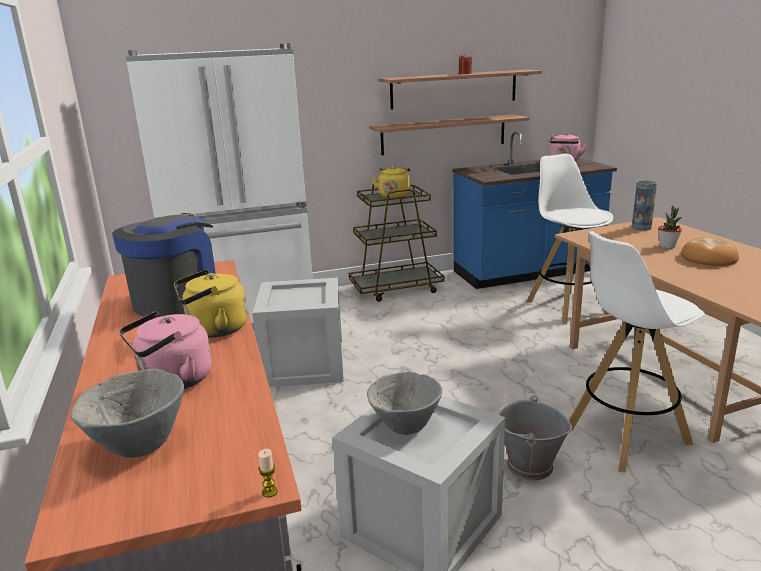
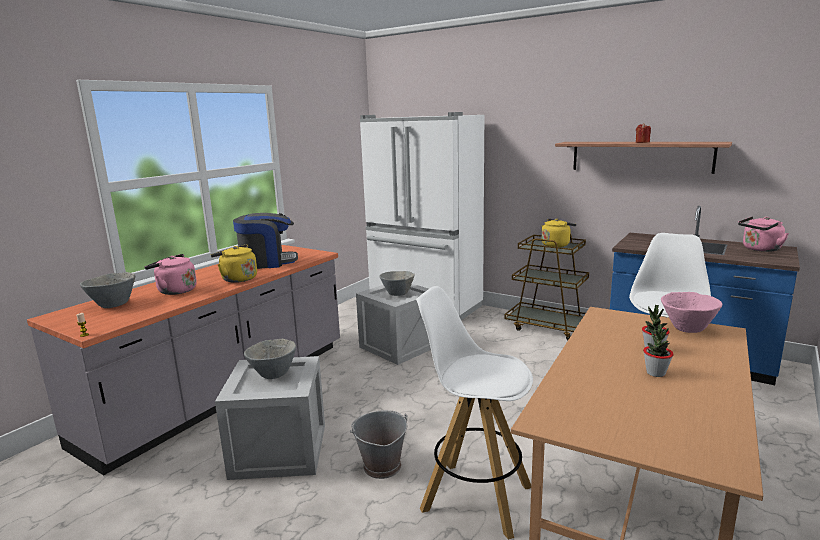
camera: 50 degrees right, 5 degrees down
shelf [369,114,530,155] -> none
vase [632,180,657,231] -> pink bowl [661,292,722,333]
bread [681,237,739,266] -> potted plant [643,324,674,377]
none -> grey bowl [379,271,415,296]

